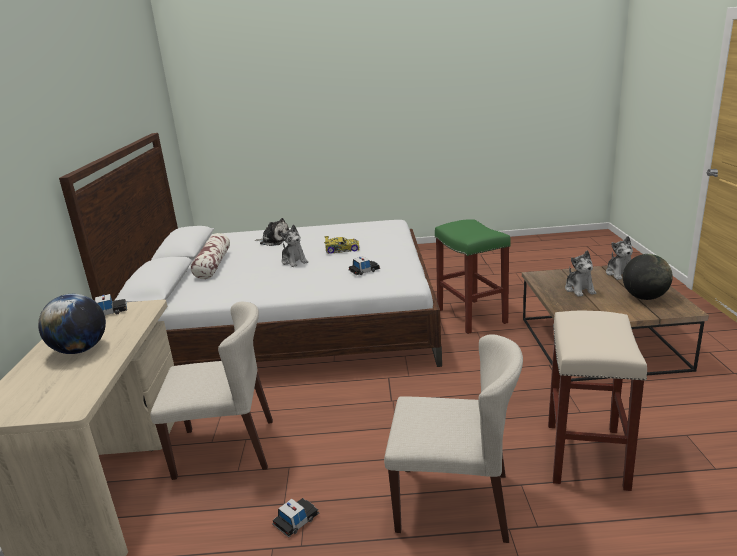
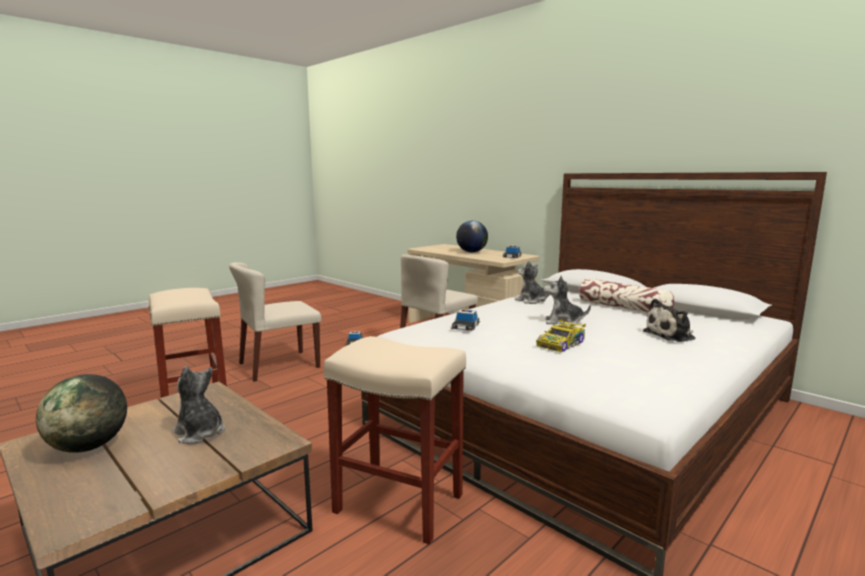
camera: 135 degrees right, 10 degrees down
green stool [435,219,511,334] -> beige stool [324,336,466,545]
plush toy [606,236,633,280] -> plush toy moved to [515,261,550,304]

